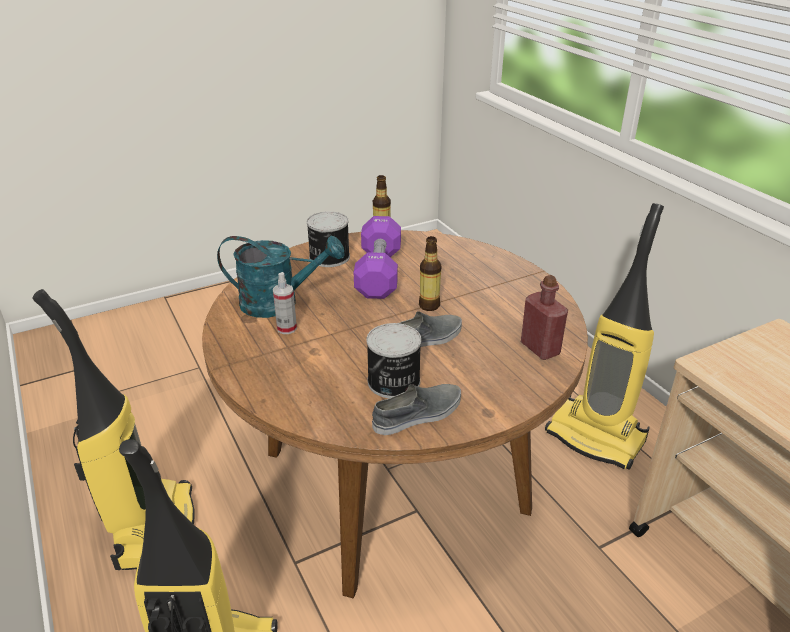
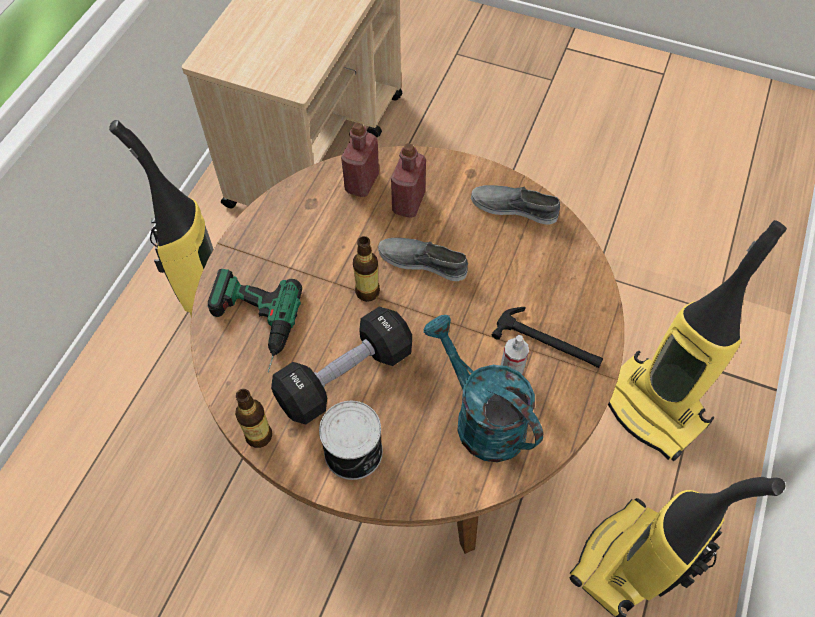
camera: 130 degrees left, 25 degrees up
purple dumbbell [354,216,401,299] -> black dumbbell [271,307,412,425]
can [366,323,421,398] -> none
none -> power drill [208,269,302,373]
none -> red bottle [391,143,426,218]
none -> hammer [492,307,603,368]

